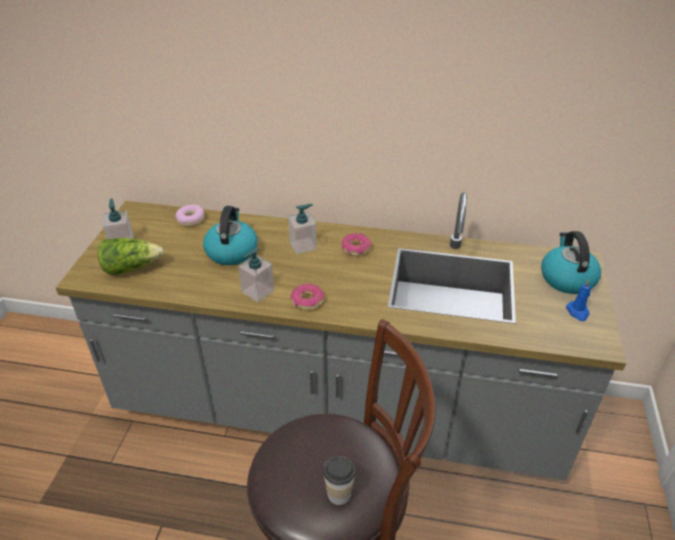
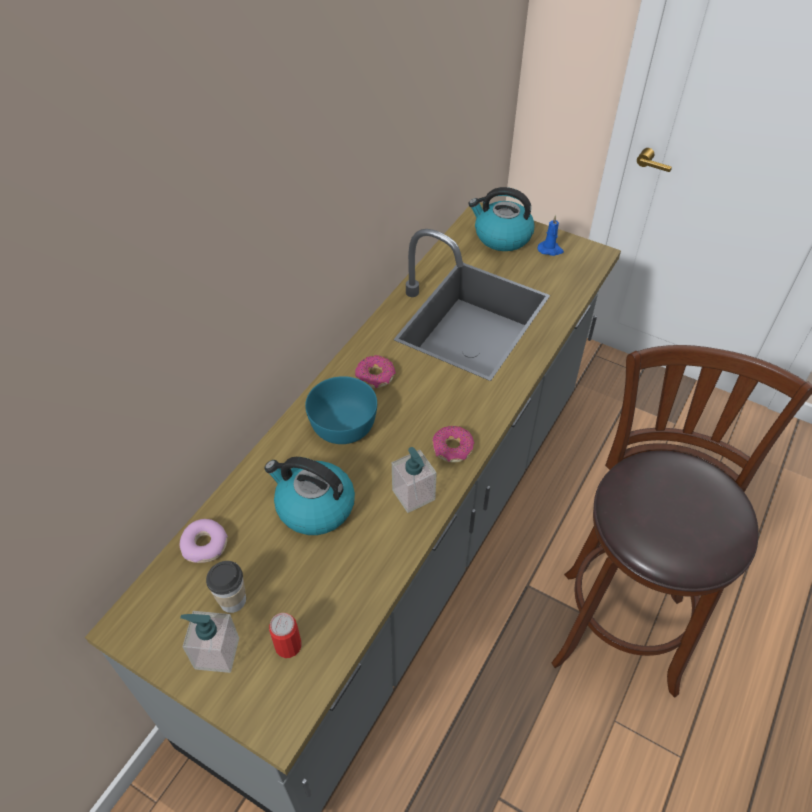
camera: 70 degrees left, 10 degrees up
lettuce [98,238,164,275] -> can [269,613,301,658]
soap dispenser [288,204,317,254] -> turquoise bowl [305,376,377,444]
cup [323,456,356,505] -> cup moved to [206,561,246,613]

